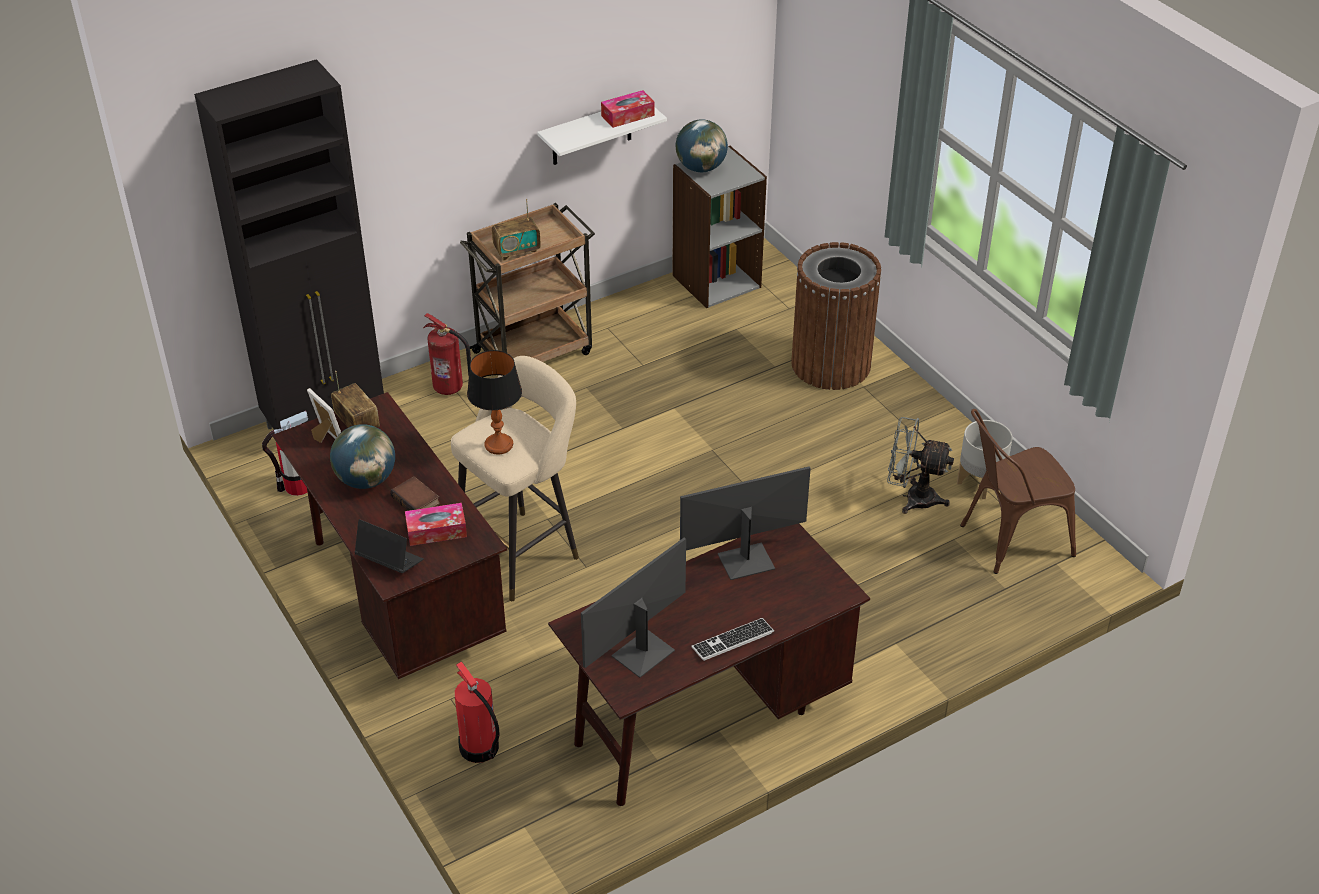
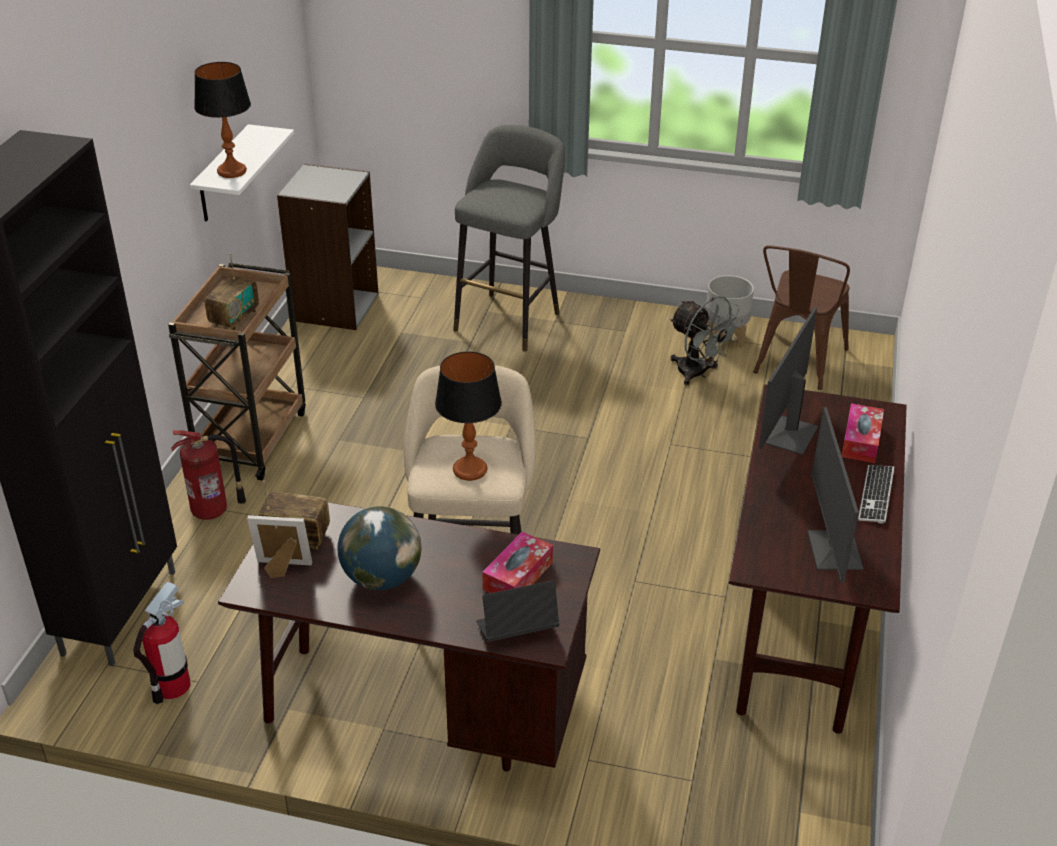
camera: 45 degrees left, 5 degrees down
book [390,476,440,511] -> none
fire extinguisher [455,661,499,763] -> none
tissue box [601,90,655,128] -> tissue box moved to [842,403,884,463]
globe [676,119,728,172] -> none
brown trash can [791,242,881,390] -> grey stool [453,125,565,352]
grey fan [887,417,954,514] -> grey fan turned 105 degrees counterclockwise [670,296,743,385]
none -> table lamp [194,62,251,178]

